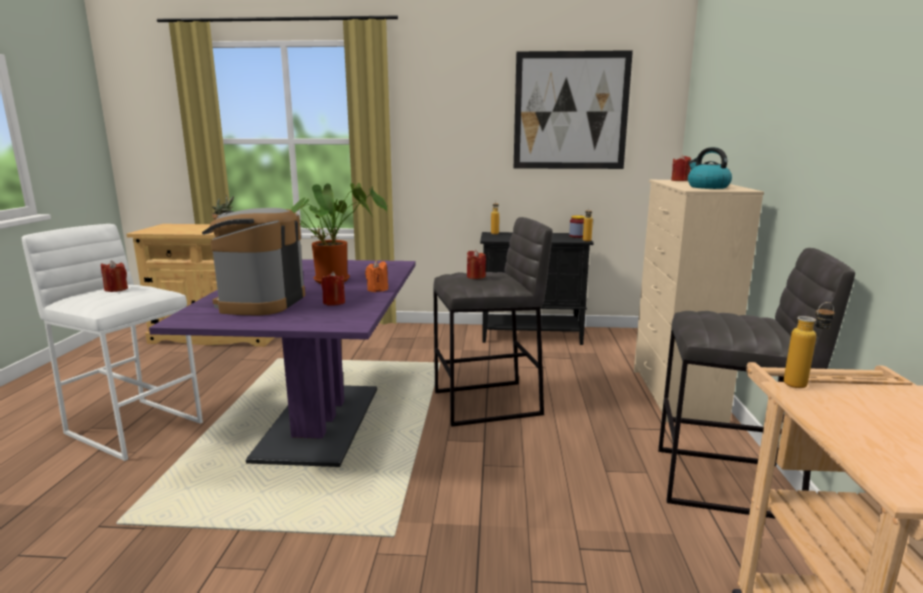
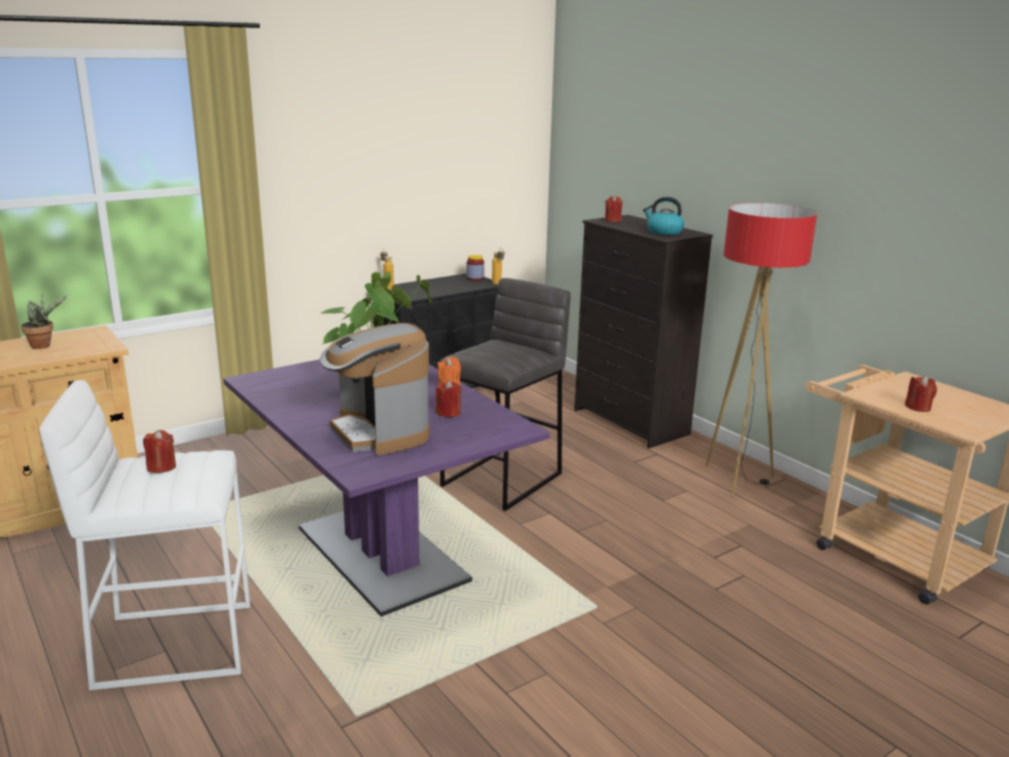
camera: 40 degrees left, 5 degrees up
red candle [467,250,486,279] -> red candle moved to [905,376,937,412]
picture [514,50,633,169] -> none
beige dresser [634,180,764,423] -> black dresser [574,215,713,449]
grey stool [658,248,855,520] -> floor lamp [706,203,817,497]
bottle [784,302,835,388] -> none

